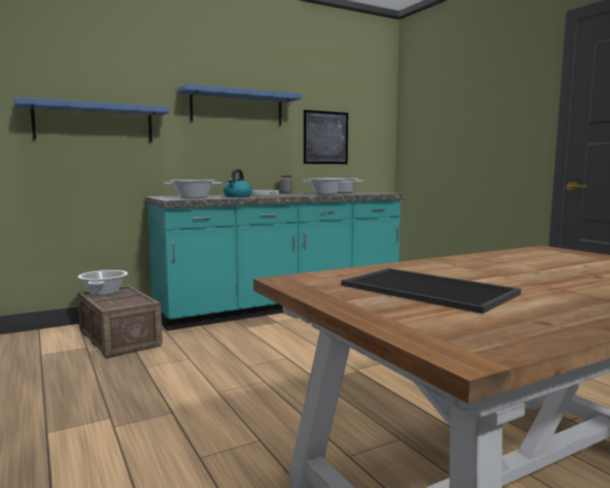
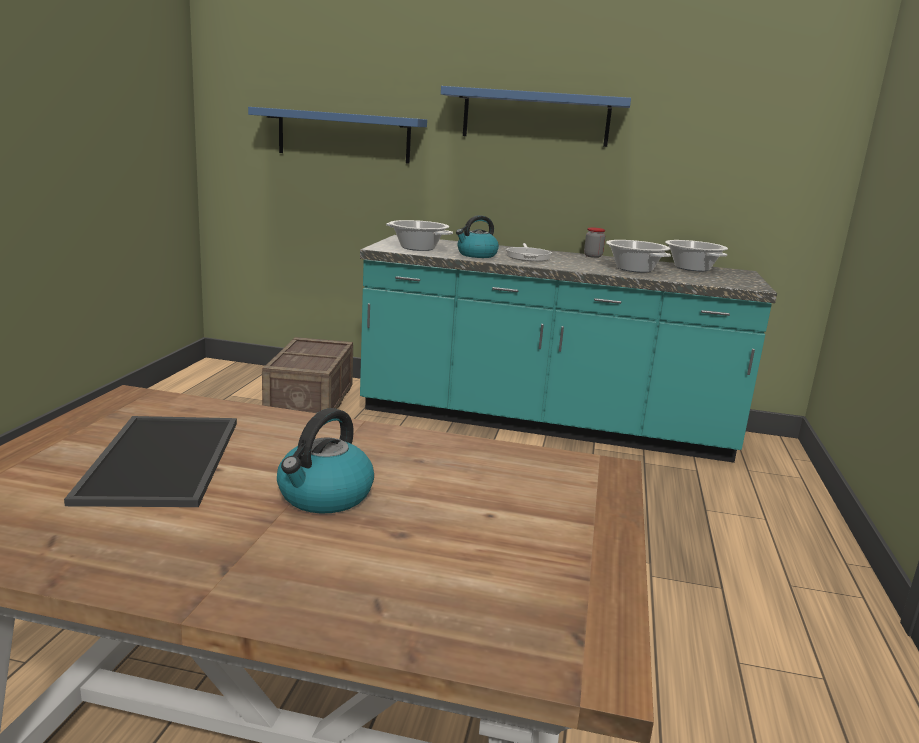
camera: 40 degrees right, 10 degrees up
cooking pot [78,270,128,295] -> none
picture [303,110,348,164] -> none
none -> kettle [277,408,374,514]

